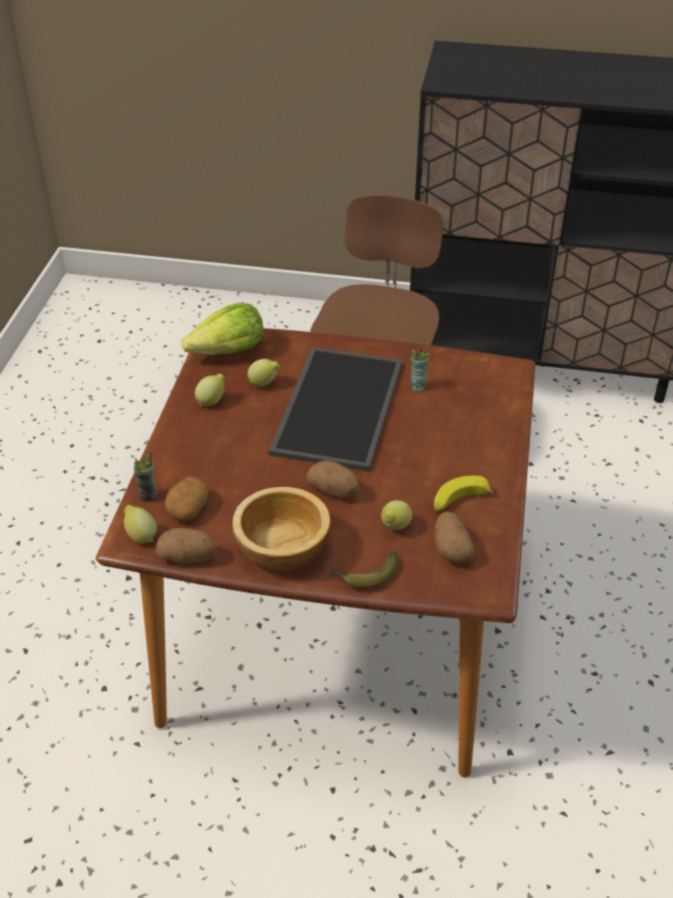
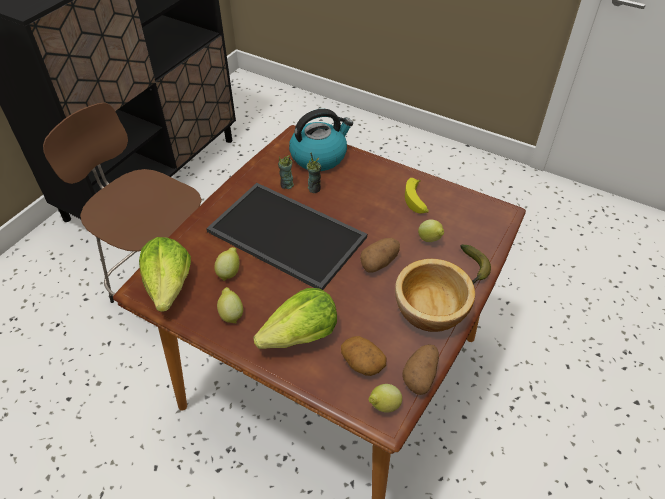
camera: 70 degrees left, 5 degrees up
cup [134,450,157,502] -> cup moved to [307,153,321,193]
potato [435,511,475,563] -> none
none -> lettuce [253,288,337,349]
none -> kettle [289,109,353,171]

